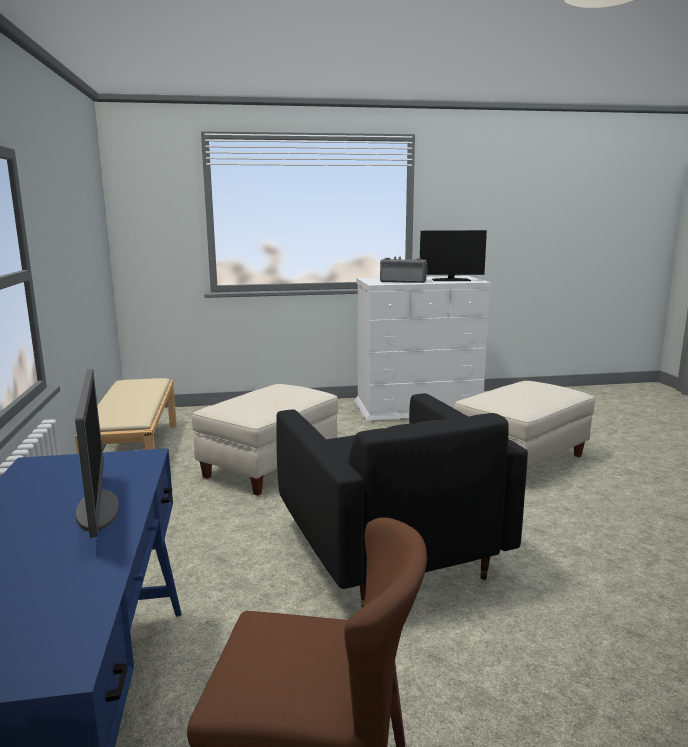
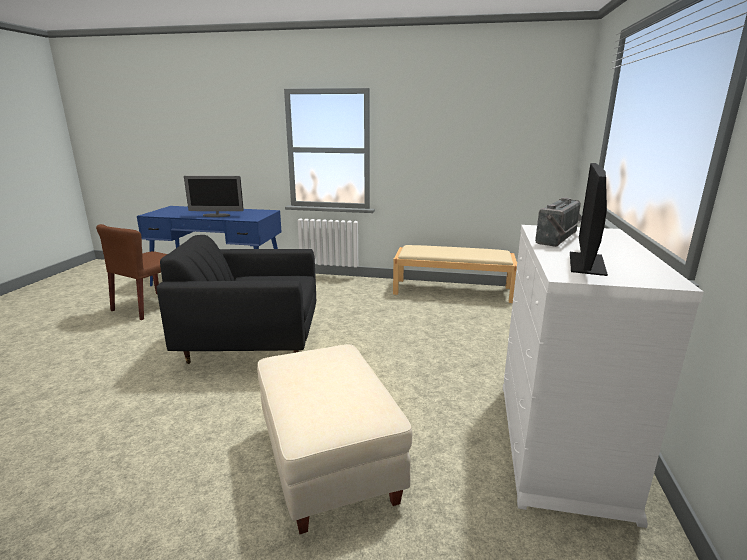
camera: 110 degrees right, 5 degrees up
beige ottoman [192,384,338,496] -> none

